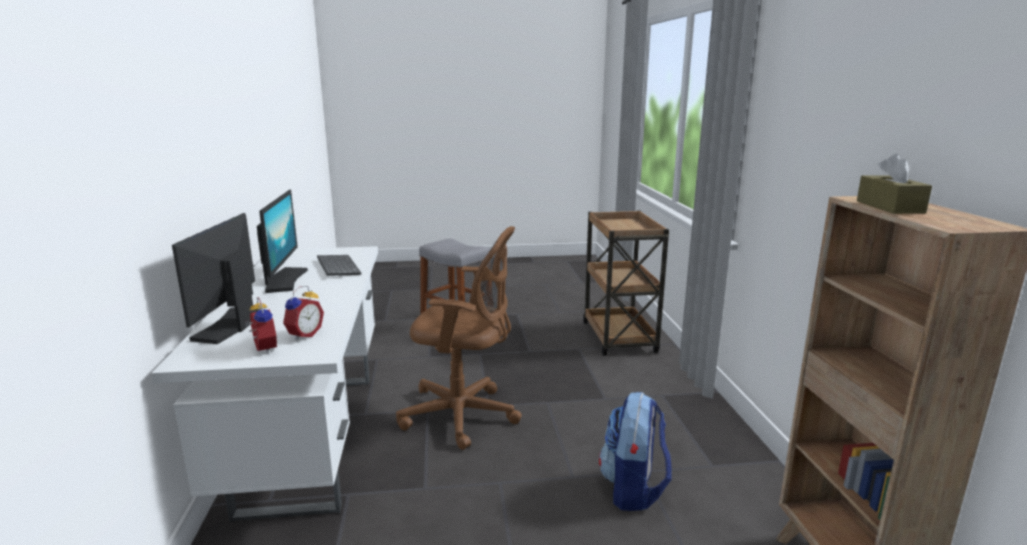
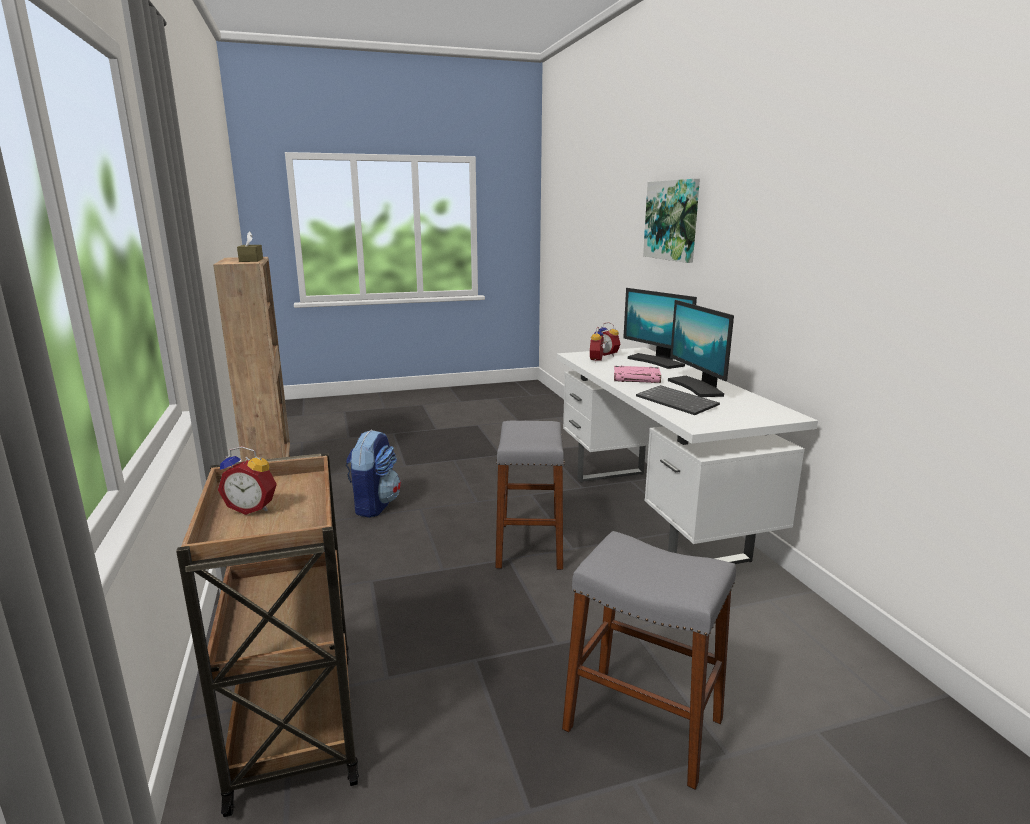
camera: 170 degrees right, 0 degrees up
monitor [172,213,260,344] -> monitor turned 150 degrees clockwise [623,288,697,369]
brown office chair [396,226,522,450] -> grey stool [495,421,565,570]
none -> alarm clock [218,446,277,515]
none -> pink book [614,366,661,383]
none -> picture [643,179,700,263]

